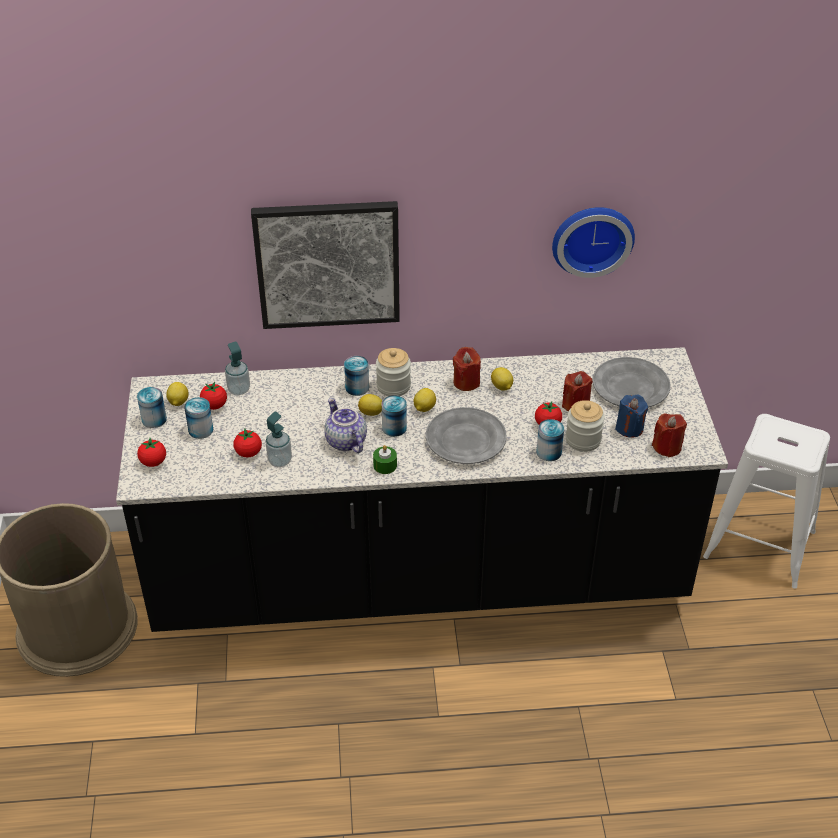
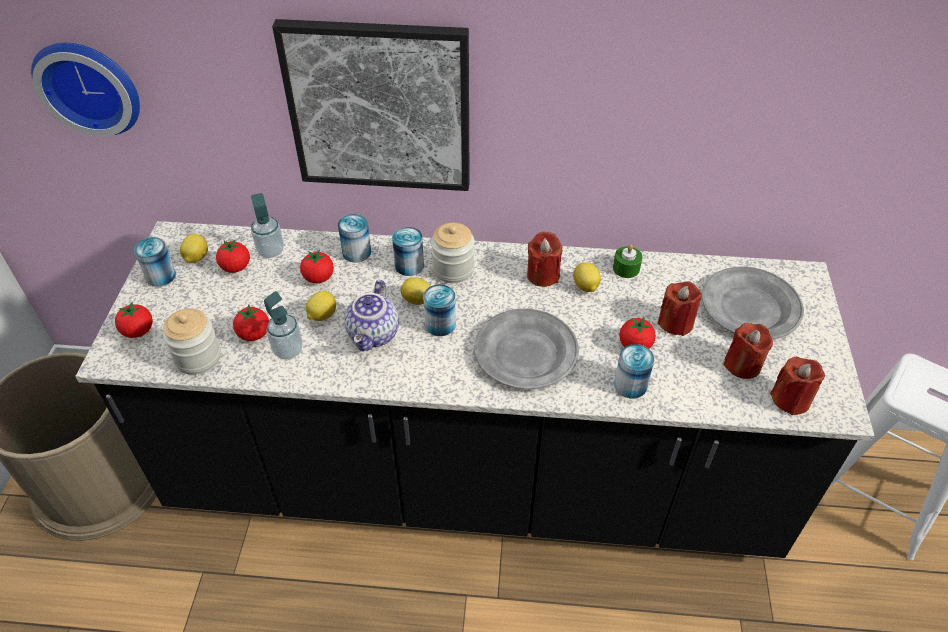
camera: 10 degrees right, 5 degrees up
can [184,397,213,439] -> can moved to [338,214,371,262]
teapot [324,398,367,453] -> teapot turned 150 degrees counterclockwise [345,280,399,351]
green candle [373,445,397,474] -> green candle moved to [613,244,643,278]
lemon [414,388,436,412] -> lemon moved to [306,291,336,321]
wall clock [552,207,635,278] -> wall clock moved to [31,43,140,137]
jar [566,400,605,452] -> jar moved to [163,309,221,375]
blue candle [615,395,648,438] -> red candle [723,323,773,379]
none -> tomato [300,250,334,283]

